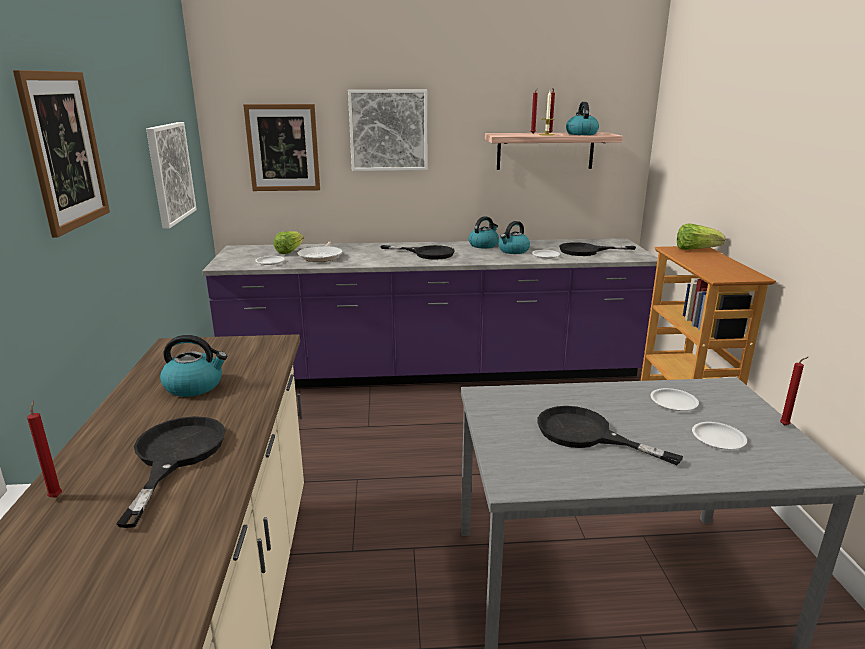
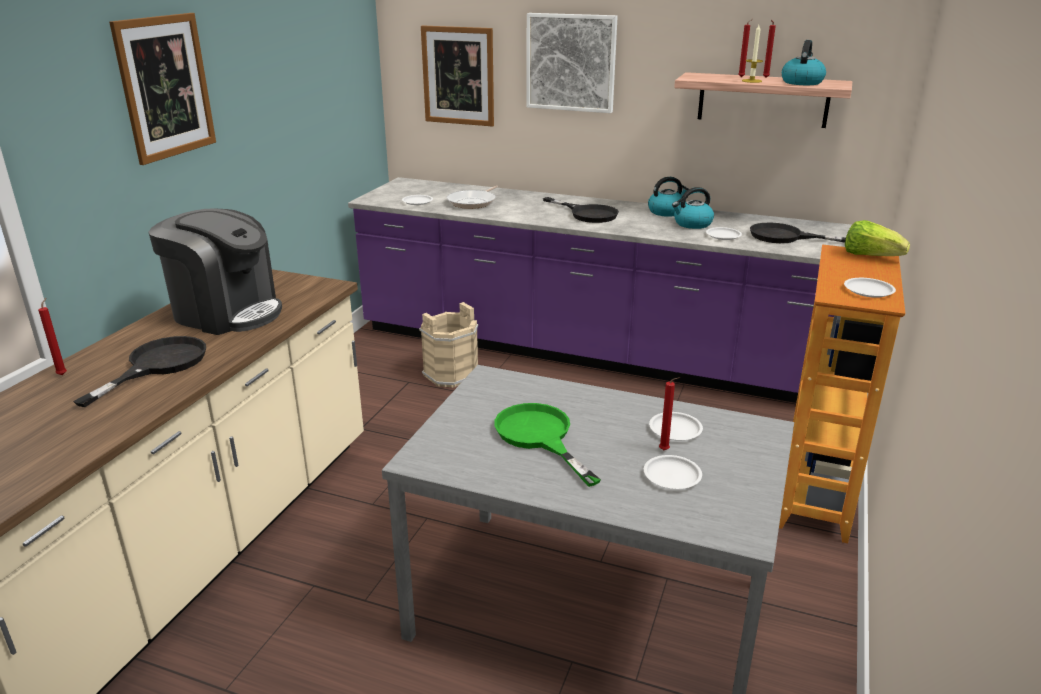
camera: 25 degrees right, 5 degrees up
picture [146,122,197,229] -> none
kettle [160,335,227,397] -> coffee machine [148,208,282,335]
lettuce [273,231,304,254] -> none
black frying pan [538,406,683,465] -> green frying pan [494,403,601,487]
red candle [780,357,808,426] -> red candle moved to [659,377,681,450]
none -> beige bucket [419,302,478,388]
none -> white plate [844,278,896,298]

